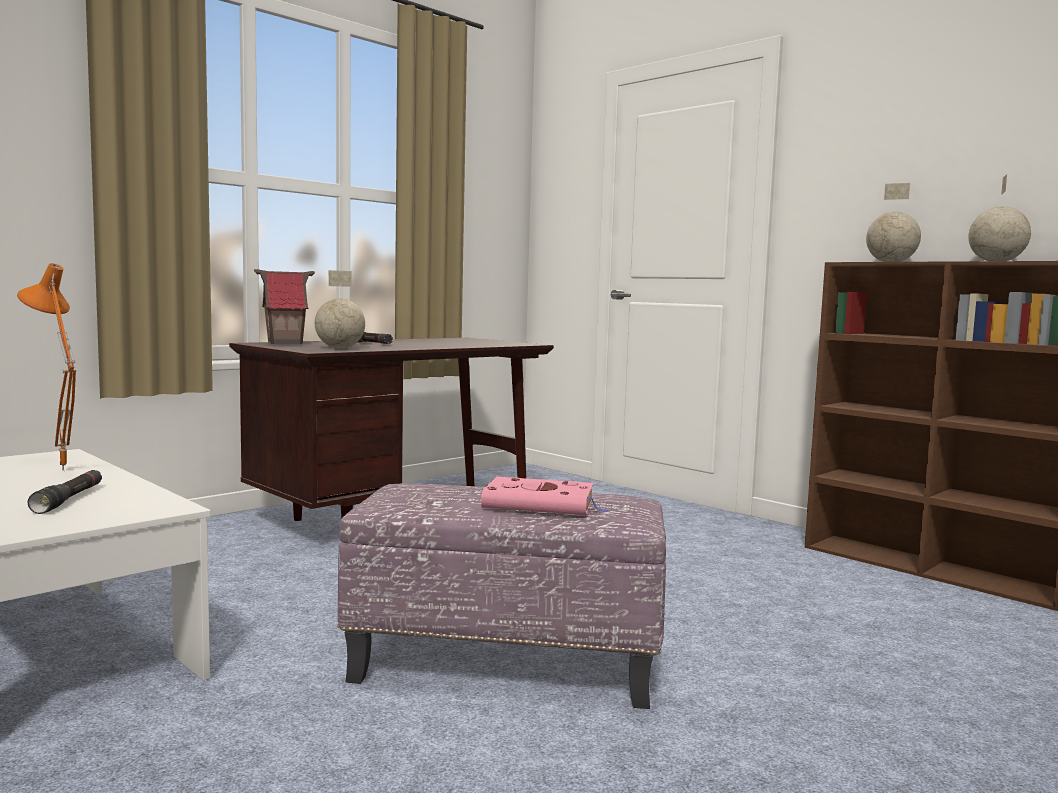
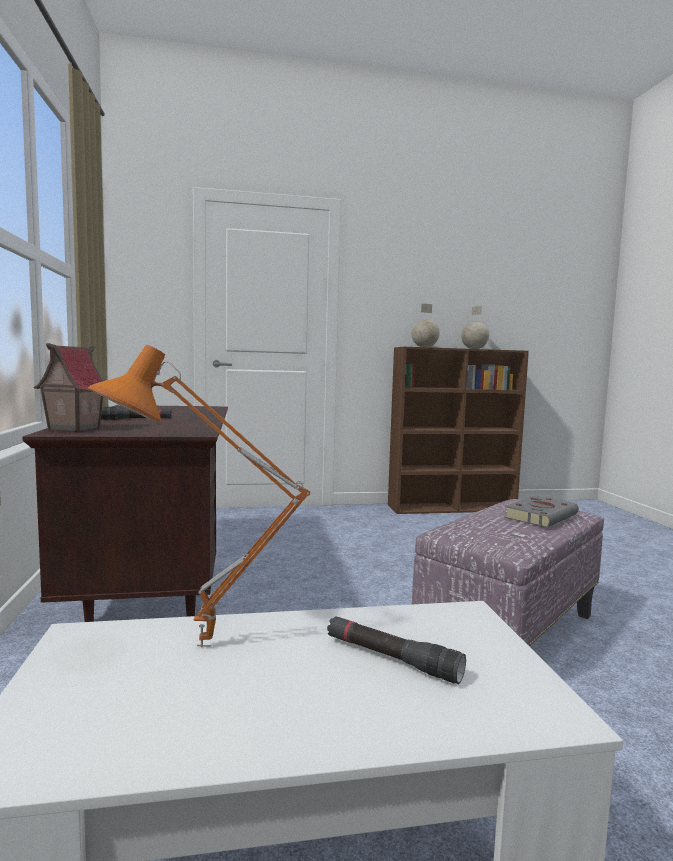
camera: 55 degrees left, 0 degrees up
globe [315,270,365,348] -> none
pink book [481,476,610,515] -> grey book [504,495,579,528]

